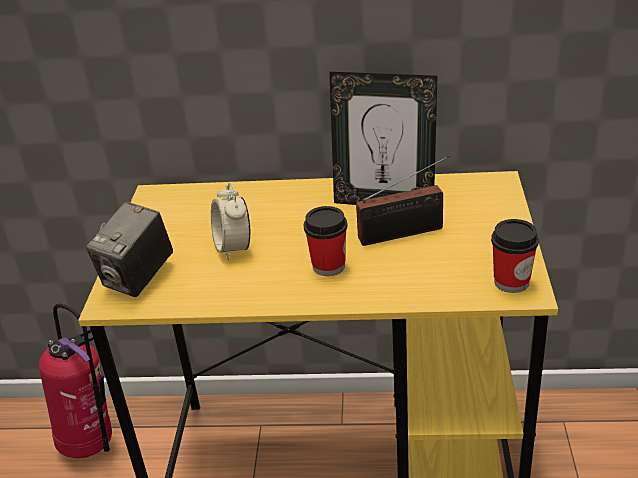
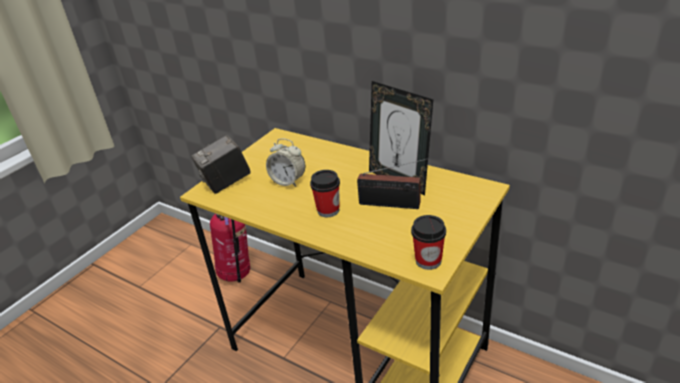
camera: 30 degrees right, 0 degrees up
alarm clock [211,182,251,260] -> alarm clock turned 75 degrees counterclockwise [266,138,305,187]

